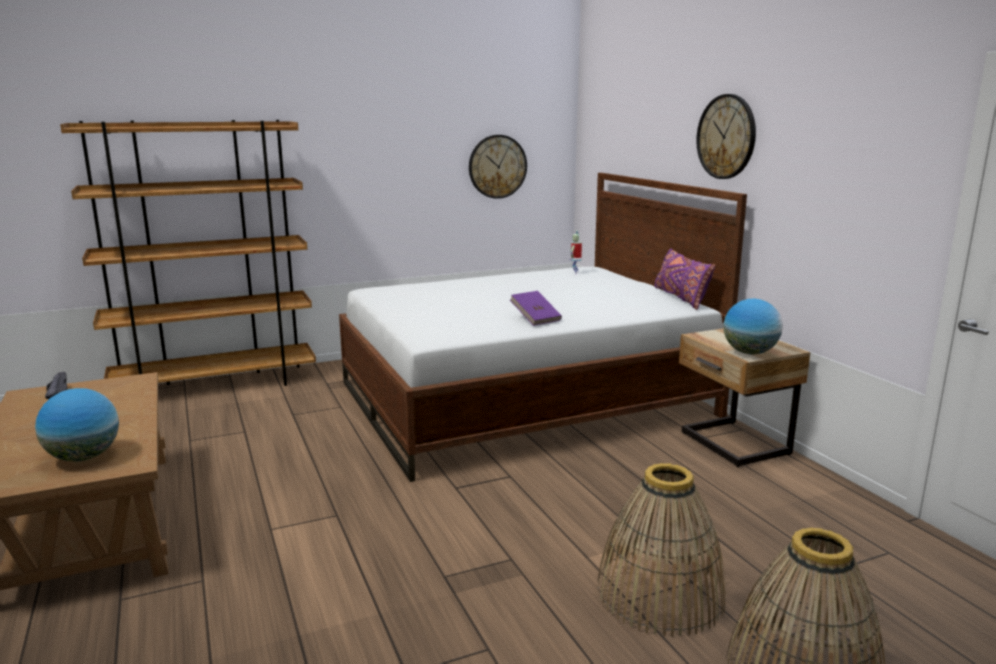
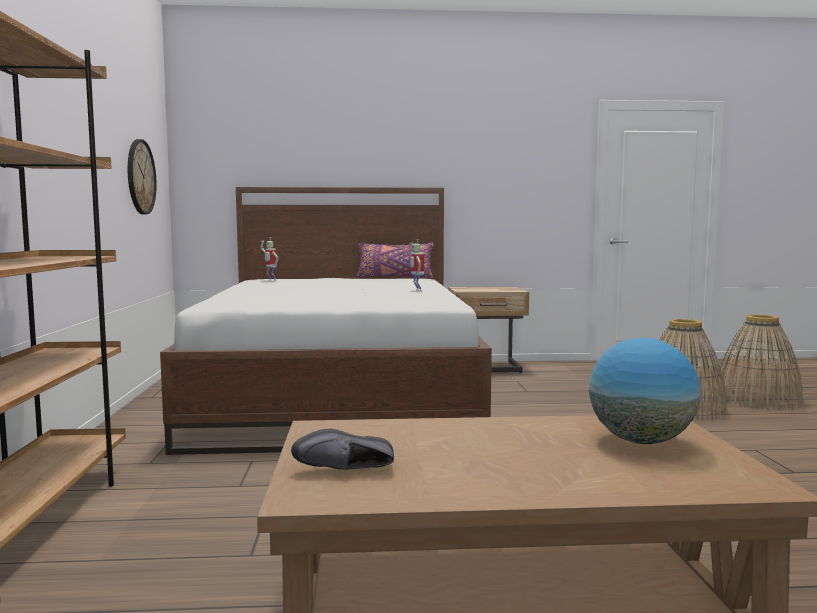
camera: 70 degrees left, 10 degrees down
purple book [510,291,562,326] -> toy robot [409,239,424,291]
wall clock [697,94,756,179] -> none
globe [723,298,782,354] -> none

